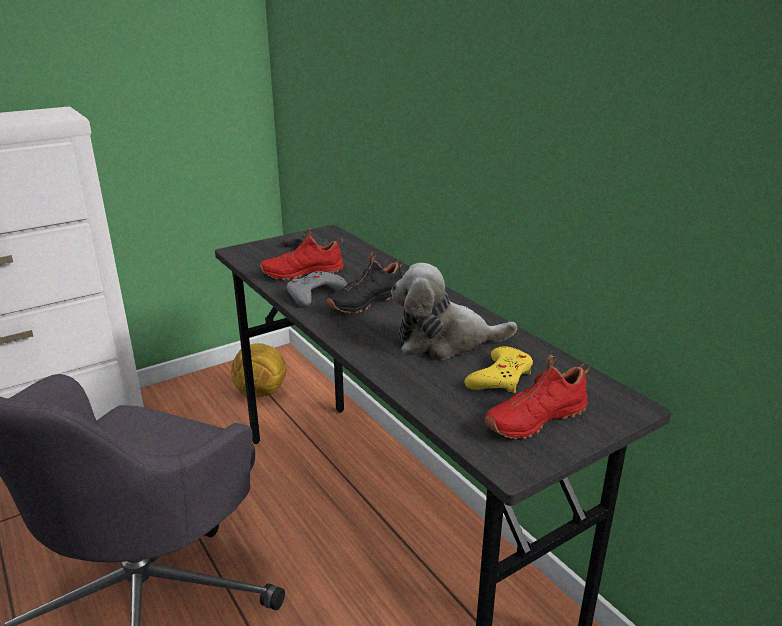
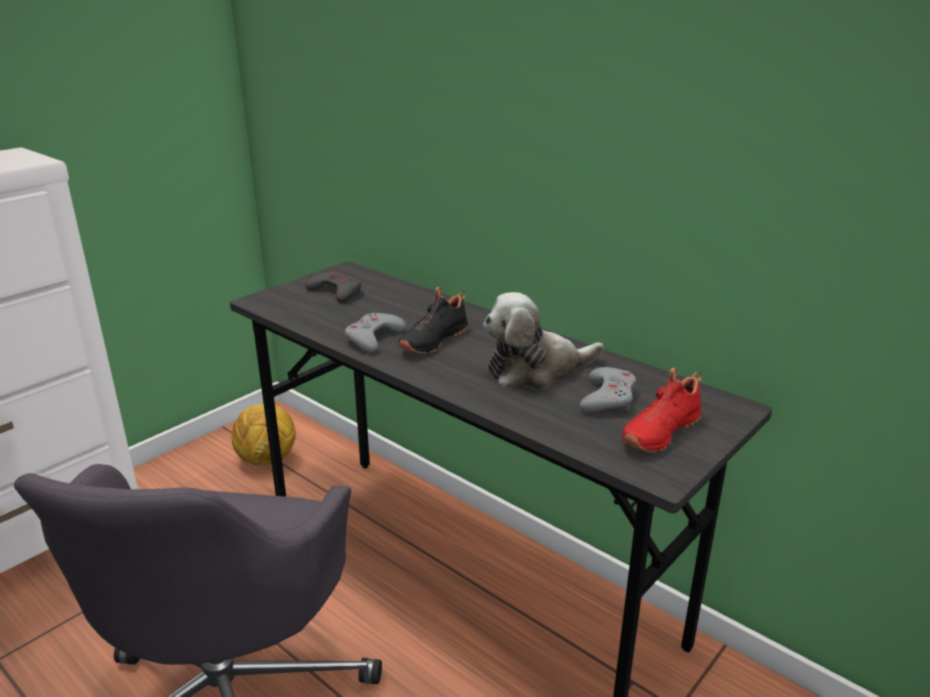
camera: 15 degrees left, 0 degrees up
red shoe [260,228,344,280] -> none
yellow game controller [464,346,533,393] -> grey game controller [579,367,636,413]

